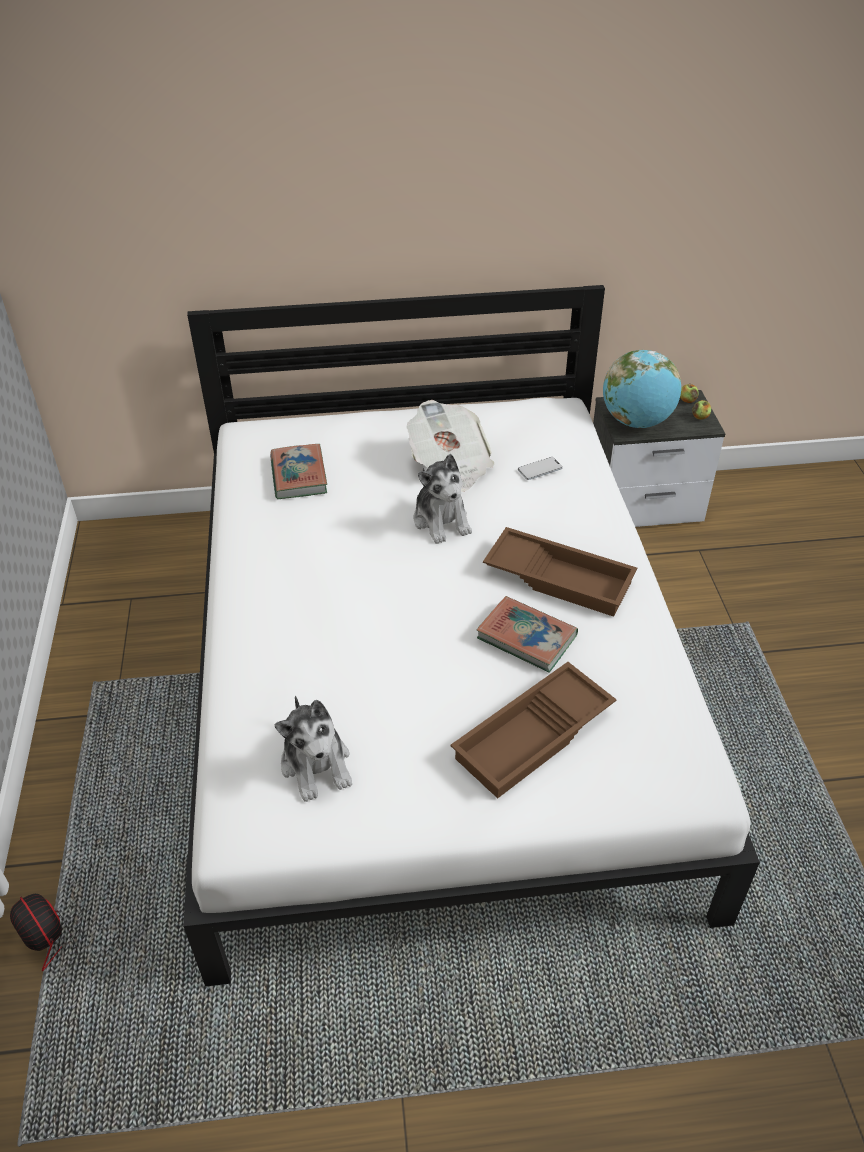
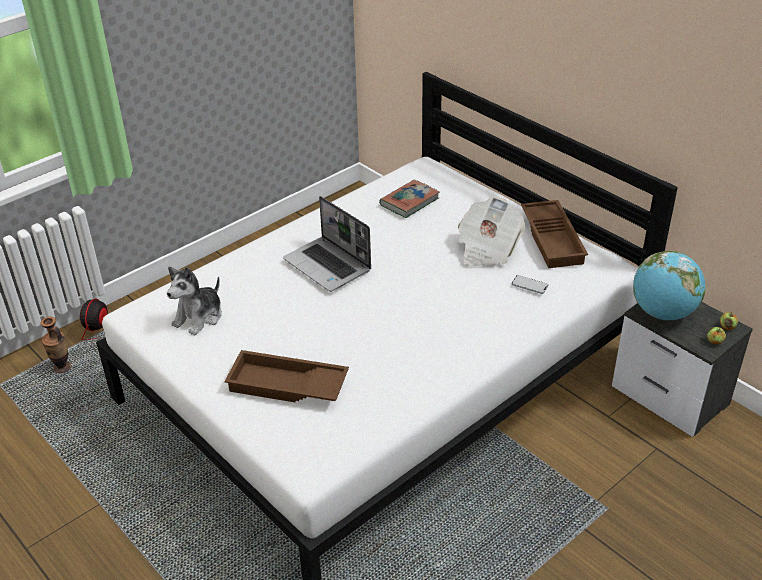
camera: 55 degrees right, 5 degrees down
plush toy [414,454,472,544] -> none
book [477,596,578,673] -> none
brown tray [483,527,637,617] -> brown tray moved to [521,200,588,268]
none -> vase [41,317,71,373]
none -> laptop [283,196,371,292]

